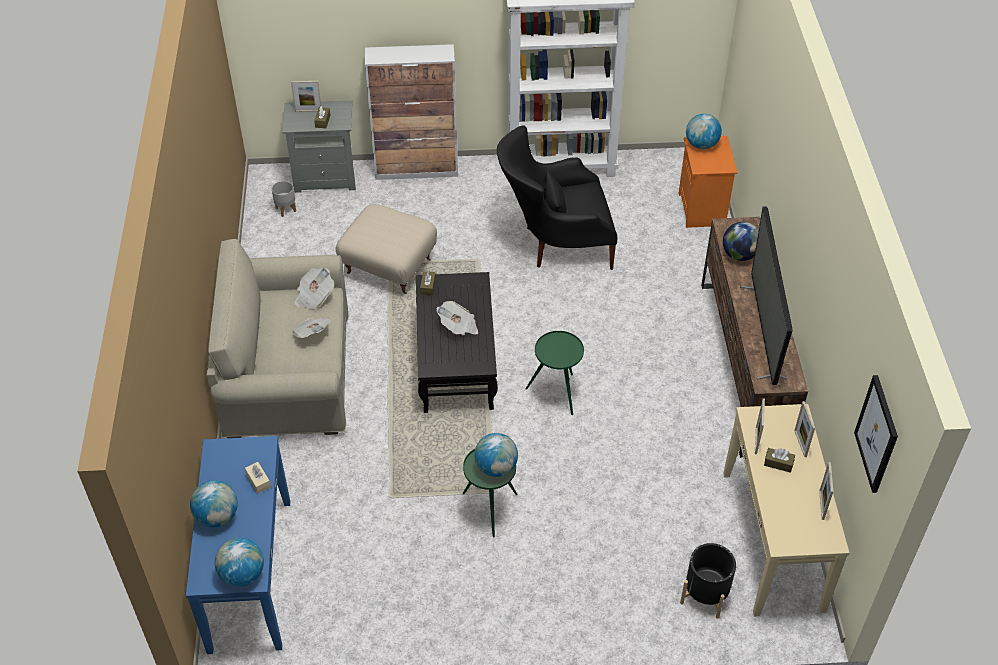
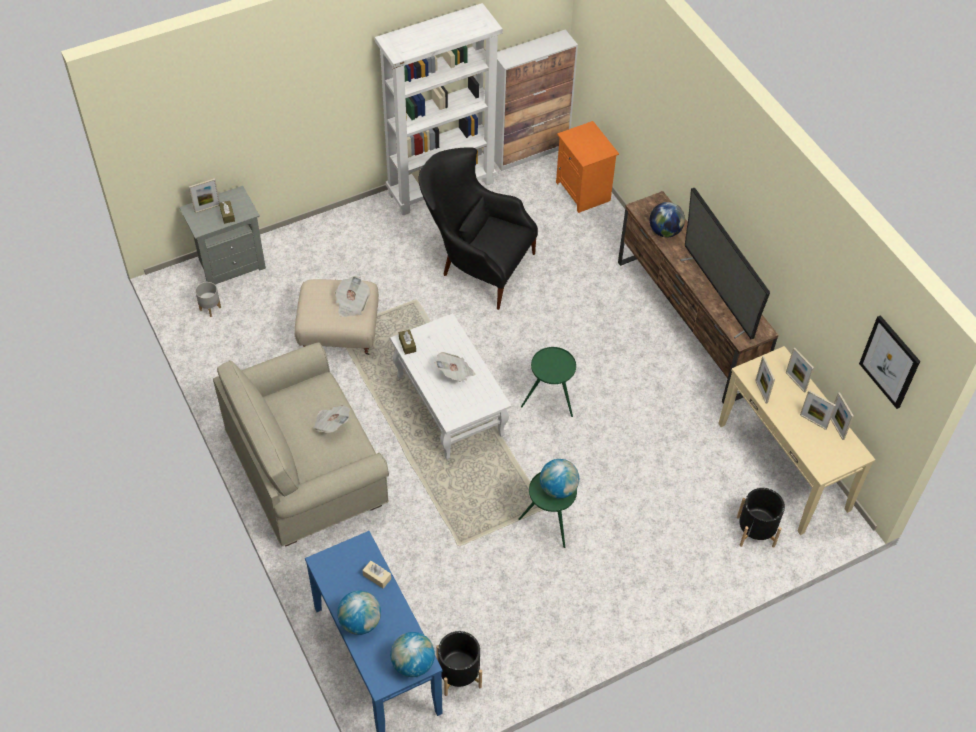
camera: 25 degrees left, 5 degrees up
newspaper [295,268,334,310] -> newspaper moved to [335,276,371,317]
cabinet [365,44,458,180] -> cabinet moved to [494,29,578,171]
black coffee table [416,272,498,413] -> white coffee table [390,313,511,460]
black armchair [497,126,617,270] -> black armchair turned 60 degrees clockwise [418,147,538,310]
globe [686,114,722,149] -> none
brown tissue box [764,448,795,473] -> none
none -> black planter [436,631,482,696]
none -> picture frame [800,390,836,430]

